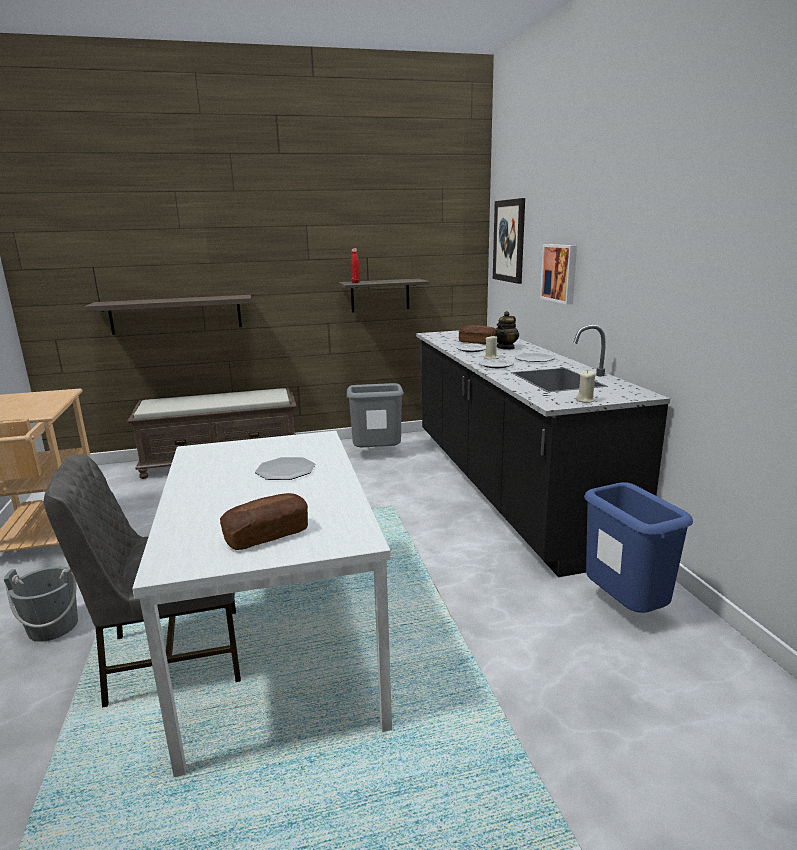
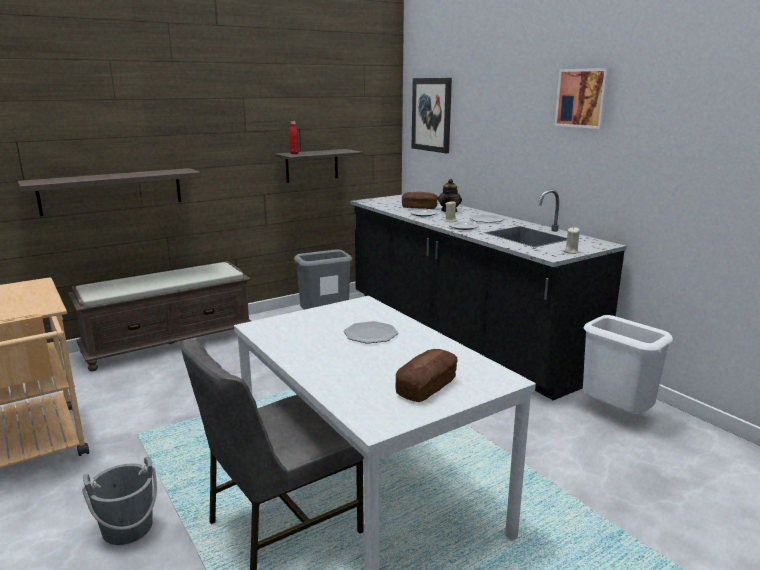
camera: 20 degrees left, 0 degrees up
picture [540,244,577,305] -> picture moved to [554,68,611,129]
blue trash can [584,482,693,613] -> white trash can [583,315,673,414]

